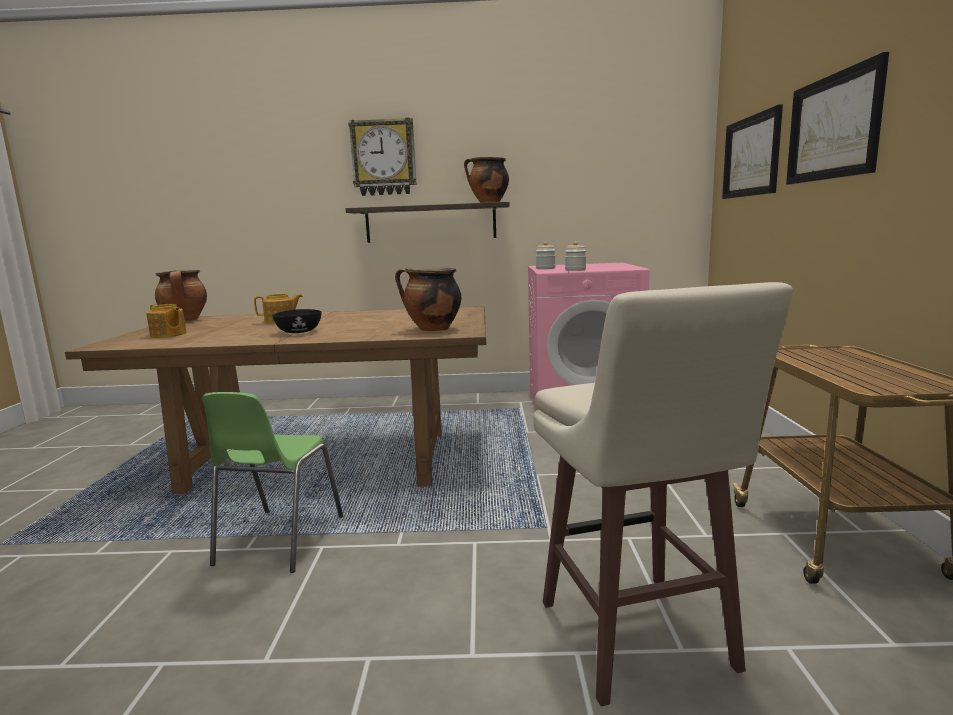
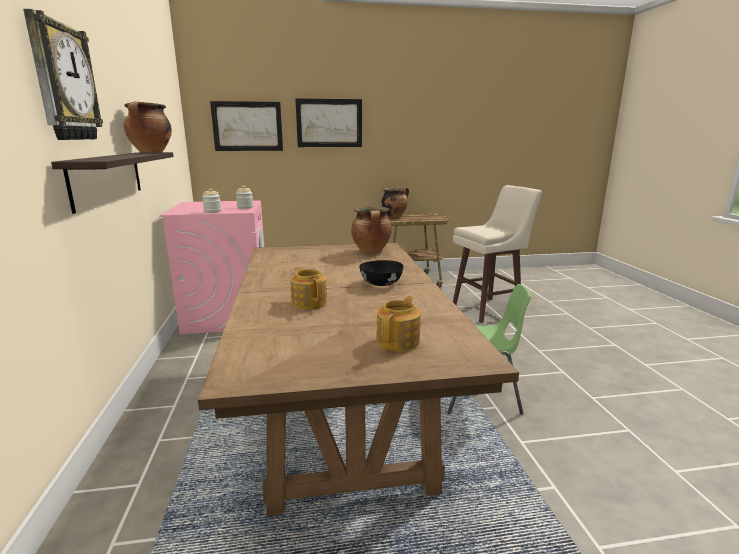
camera: 100 degrees left, 5 degrees up
cooking pot [155,270,207,321] -> cooking pot moved to [382,187,409,218]

